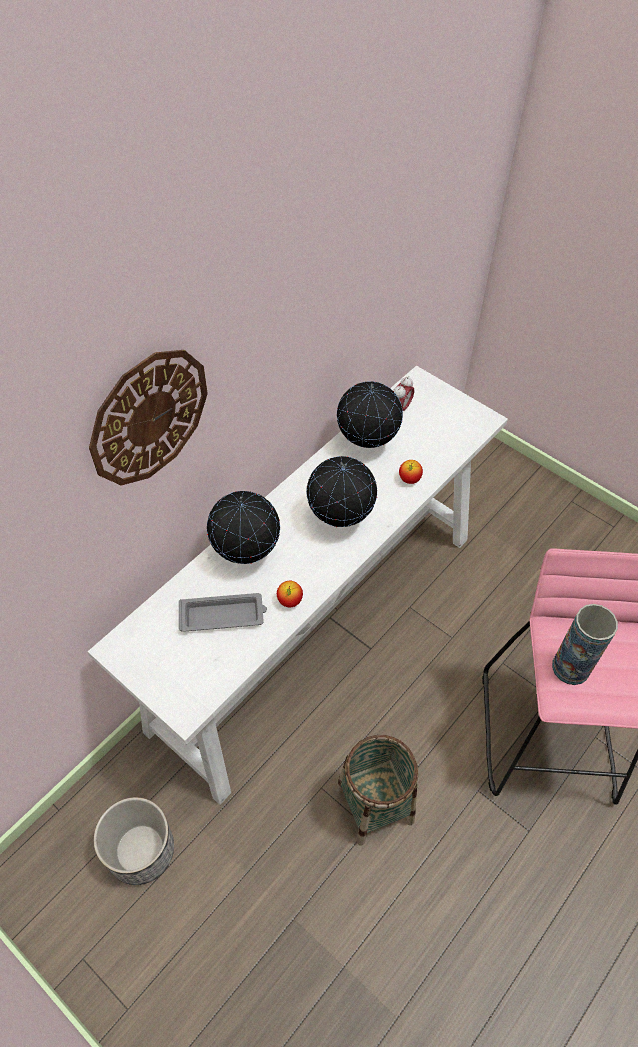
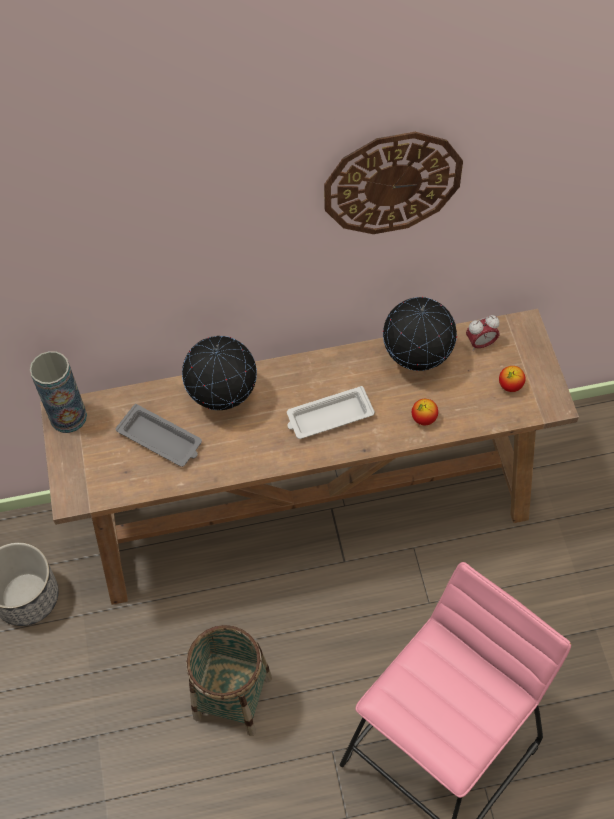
camera: 40 degrees right, 5 degrees up
white console table [88,366,508,805] -> brown console table [40,309,579,605]
wall clock [89,350,208,485] -> wall clock moved to [324,132,463,234]
apple [277,581,303,607] -> apple moved to [499,366,526,392]
globe [306,456,377,527] -> white tray [287,386,375,439]
vase [552,604,618,685] -> vase moved to [30,351,87,433]

